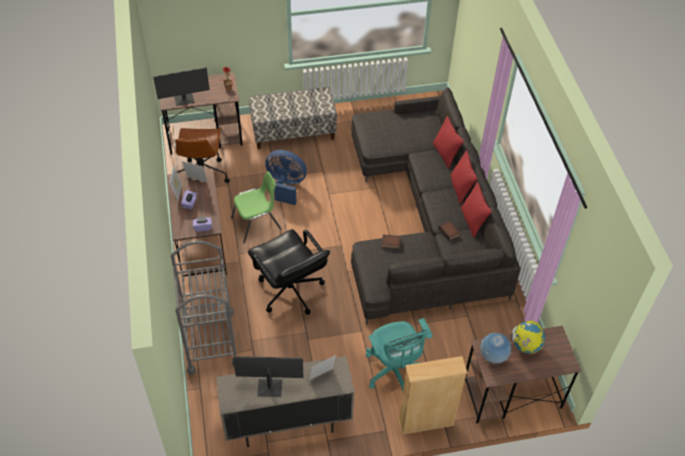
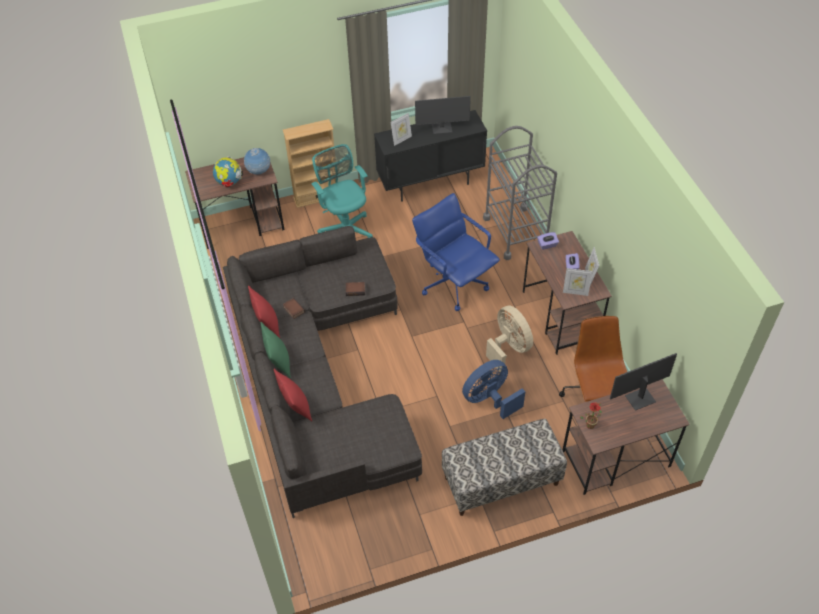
camera: 175 degrees right, 0 degrees up
beige cabinet [216,356,355,447] -> black cabinet [374,110,487,202]
green chair [231,171,281,243] -> beige fan [486,306,533,372]
black office chair [248,229,330,315] -> blue office chair [412,193,500,311]
blue fan [265,150,307,205] -> blue fan turned 135 degrees clockwise [462,360,525,419]
red pillow [450,150,477,204] -> green pillow [260,322,291,378]

